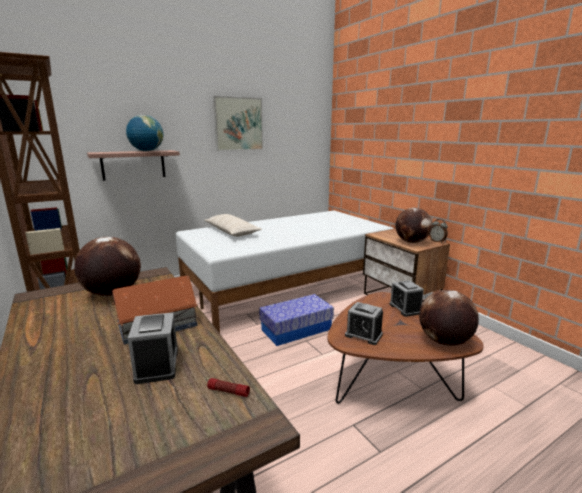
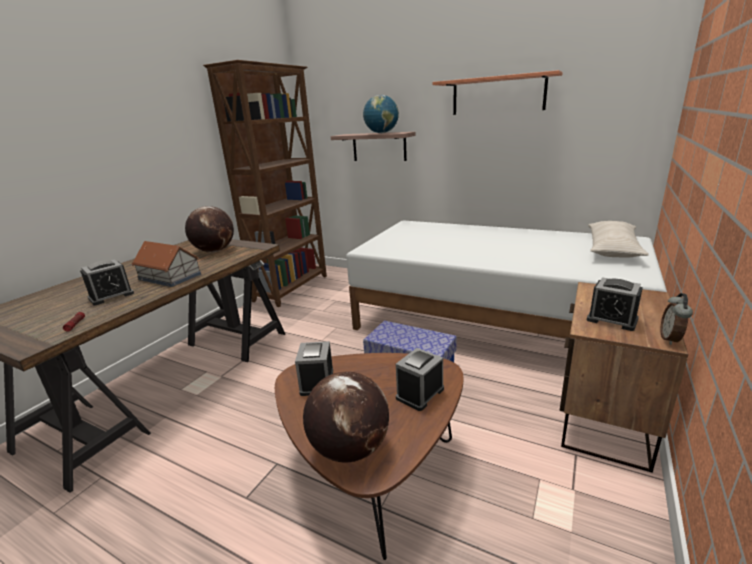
camera: 60 degrees right, 5 degrees up
beige pillow [204,214,262,237] -> beige pillow moved to [588,221,649,257]
picture [213,96,263,151] -> shelf [432,70,563,115]
globe [395,208,432,243] -> alarm clock [587,277,643,331]

